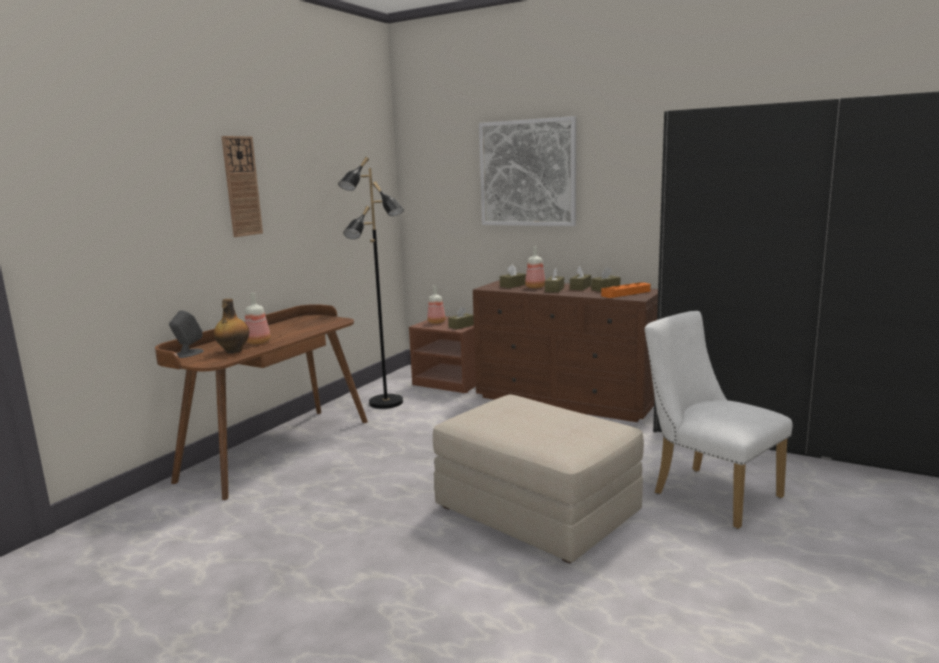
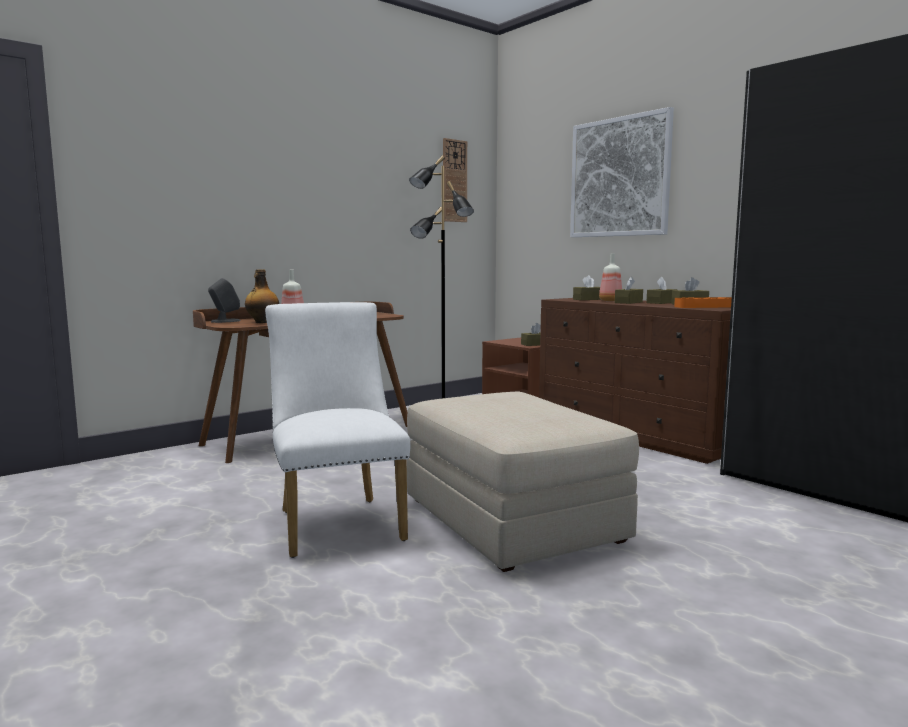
camera: 20 degrees right, 5 degrees down
wall clock [221,136,263,237] -> wall clock moved to [443,138,467,222]
bottle [427,286,446,324] -> none
white chair [644,311,793,529] -> white chair moved to [265,302,411,558]

